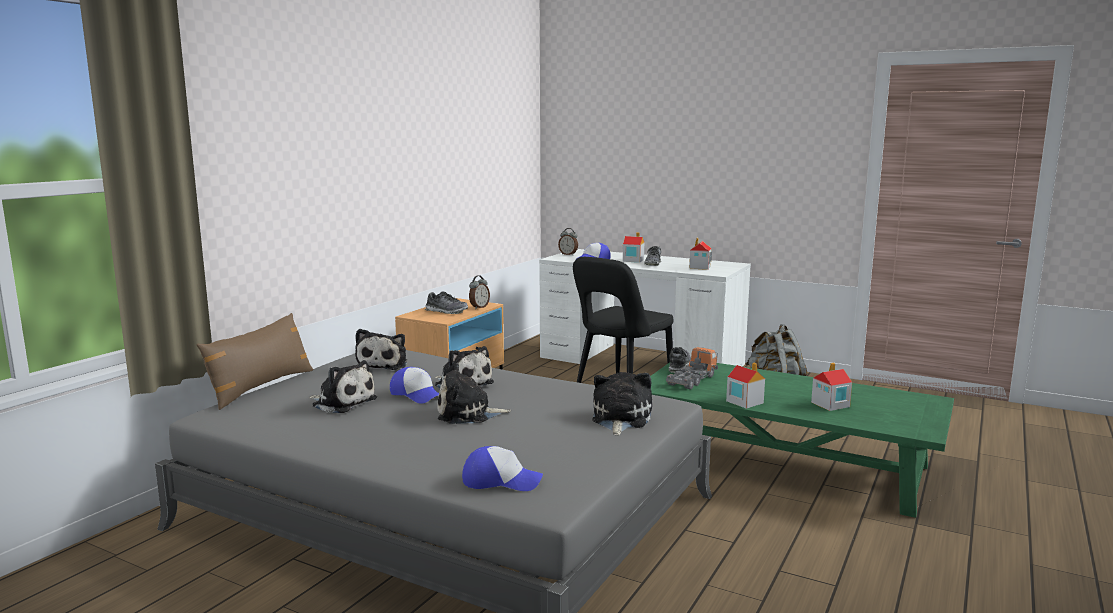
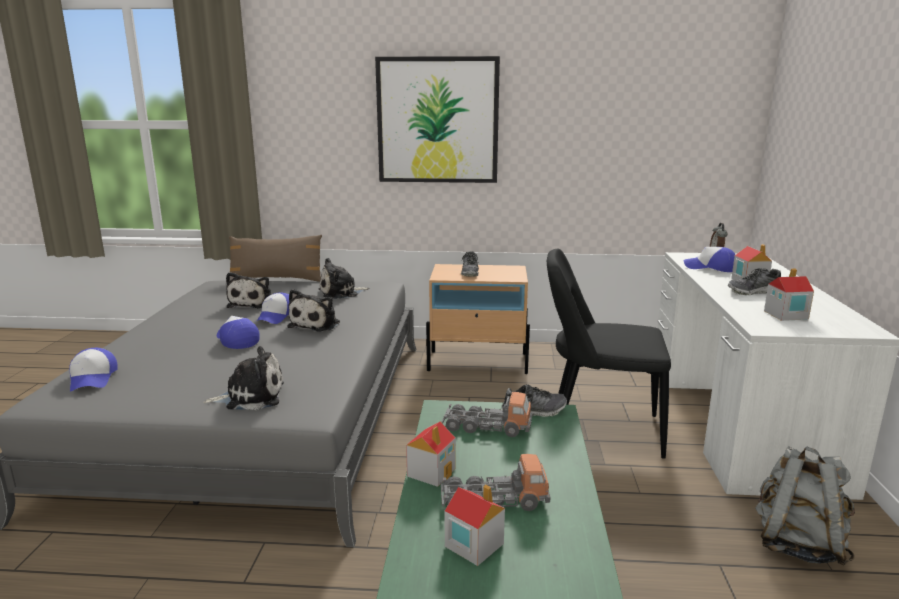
camera: 65 degrees right, 5 degrees up
plush toy [437,363,511,424] -> cap [217,316,260,349]
alarm clock [469,275,490,309] -> none
none -> picture [375,56,500,183]
none -> toy truck [441,454,551,511]

